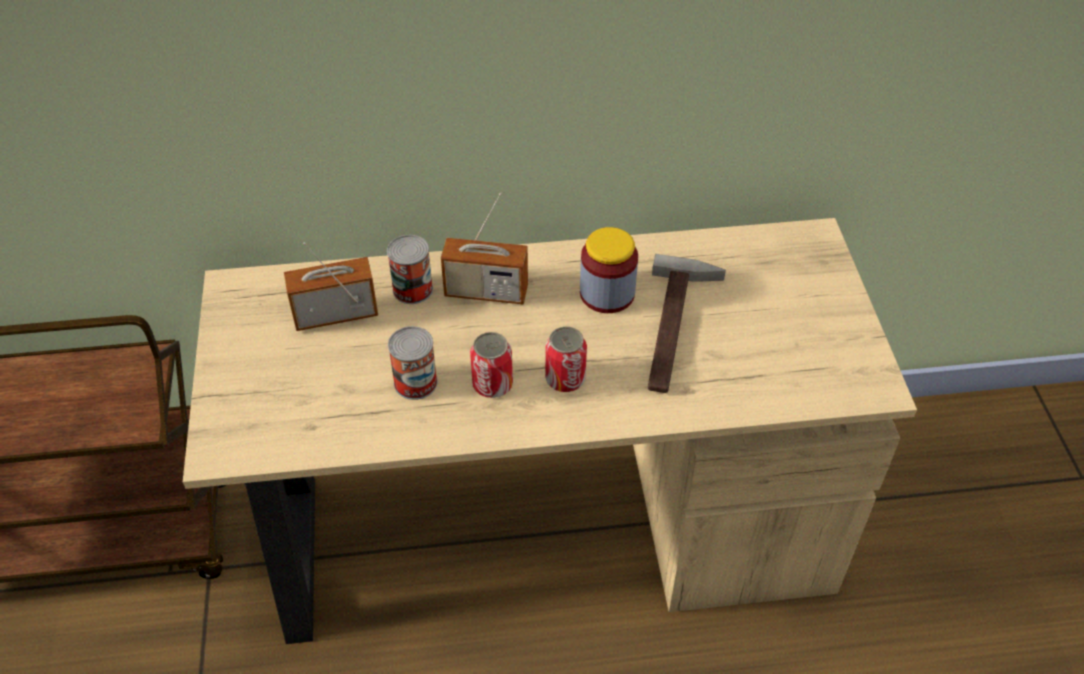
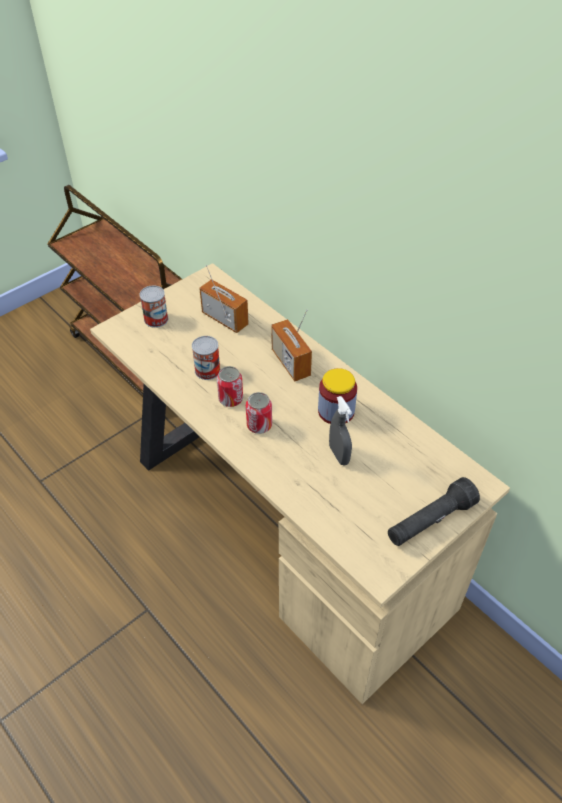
camera: 55 degrees right, 0 degrees up
can [387,235,433,304] -> can moved to [139,285,168,328]
hammer [648,254,726,393] -> grey spray bottle [329,396,352,465]
none -> black flashlight [388,477,480,546]

